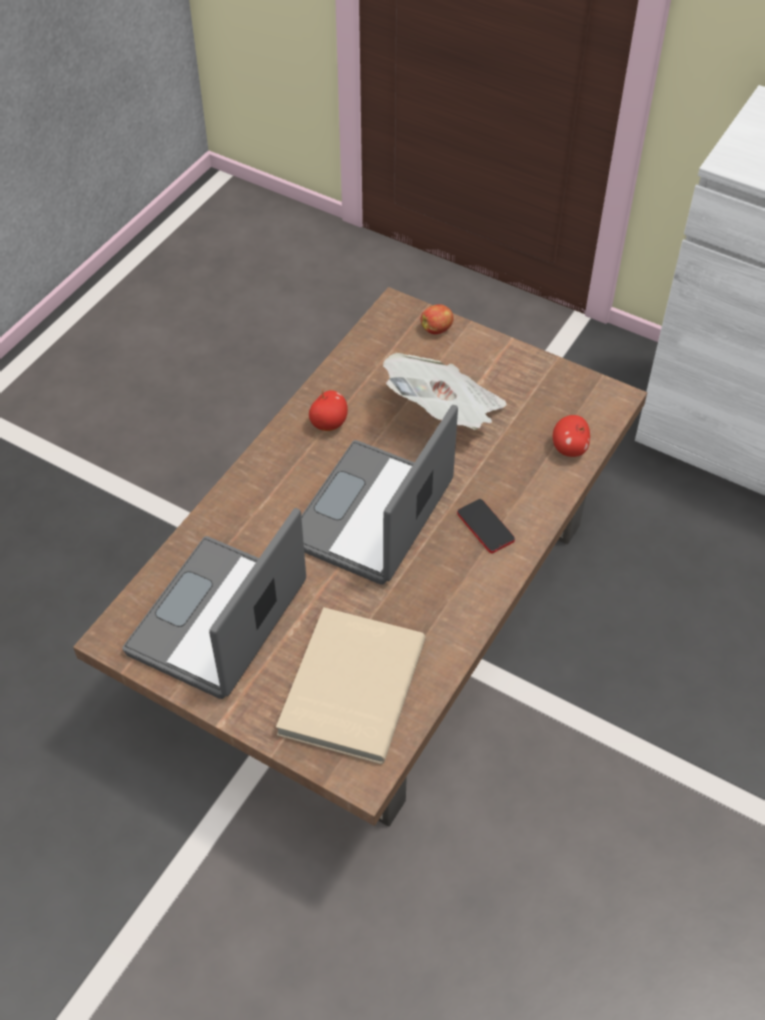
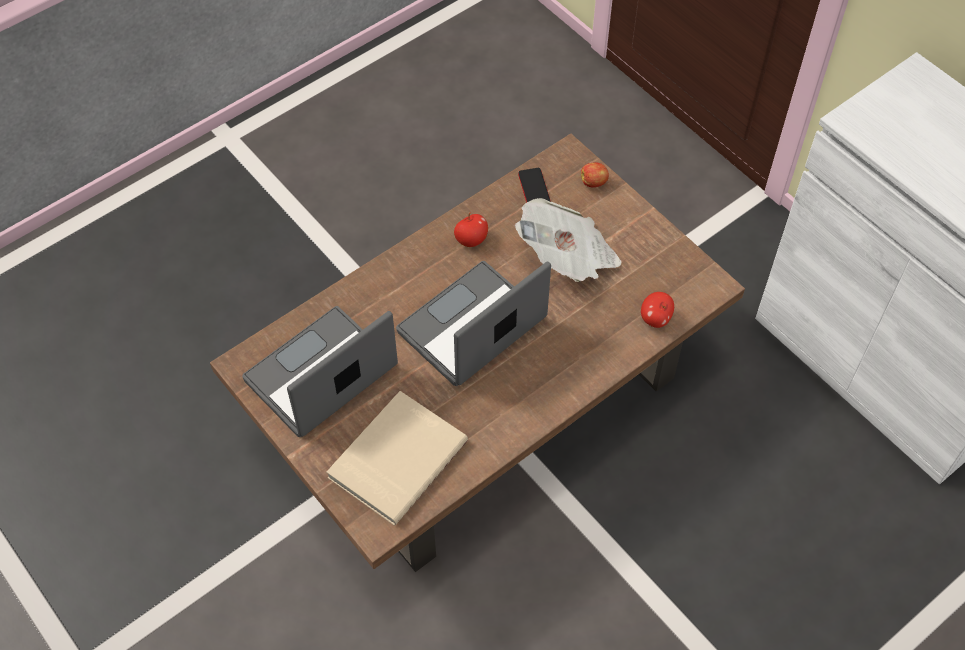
camera: 20 degrees right, 5 degrees up
phone [457,499,515,553] -> phone moved to [518,168,551,203]

